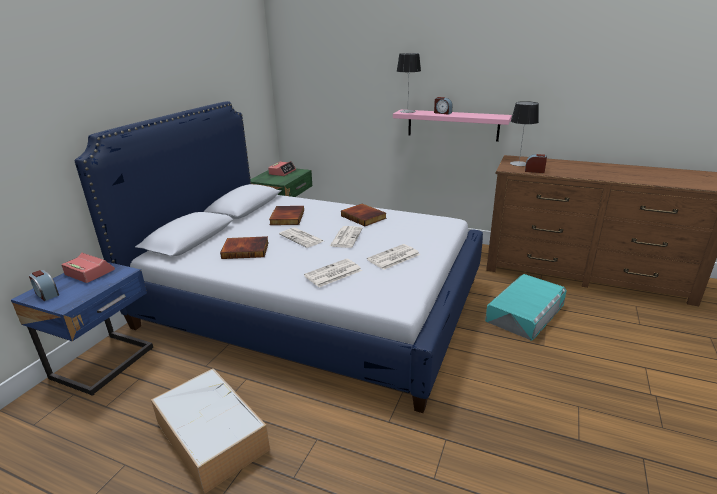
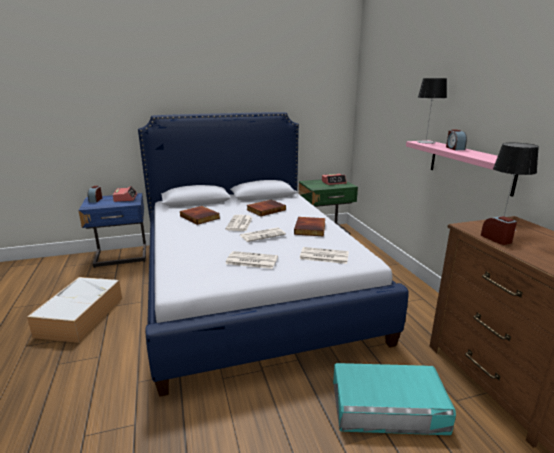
camera: 50 degrees right, 5 degrees down
newspaper [304,259,362,287] -> newspaper moved to [300,247,349,264]

